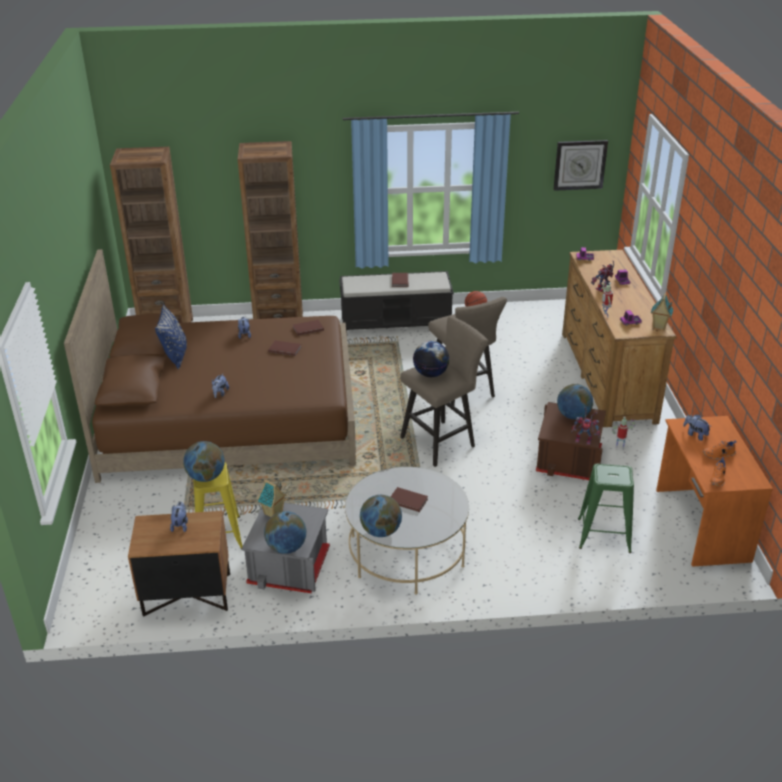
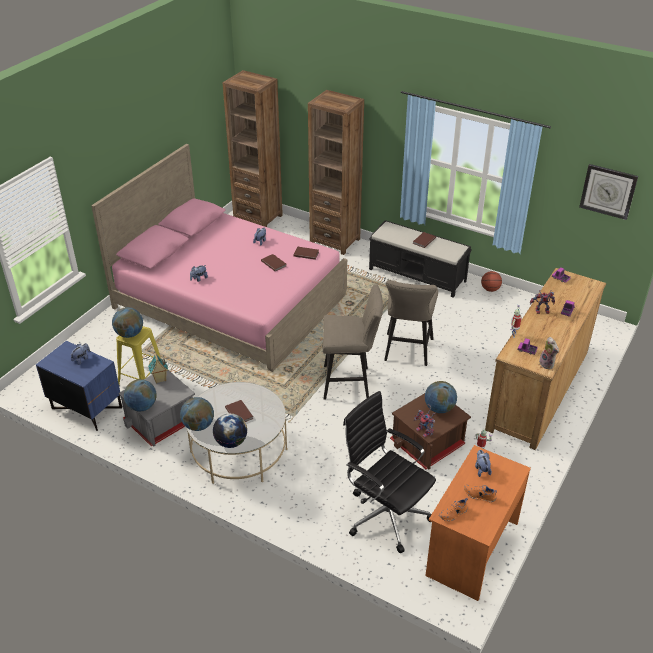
camera: 35 degrees right, 5 degrees up
brown bed [64,249,356,483] -> pink bed [91,144,347,372]
brown nightstand [128,511,230,617] -> blue nightstand [36,341,122,431]
blue pillow [155,304,187,369] -> none
globe [413,341,449,377] -> globe moved to [213,413,247,448]
green stool [578,464,634,553] -> black office chair [343,391,436,553]
toy house [651,293,674,330] -> plush toy [539,337,559,369]

